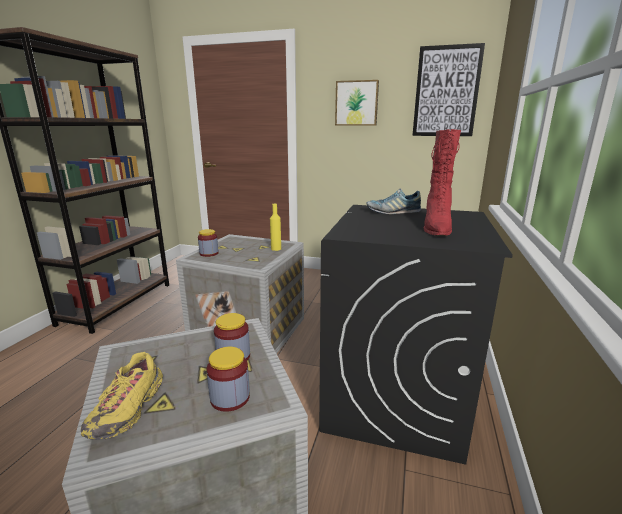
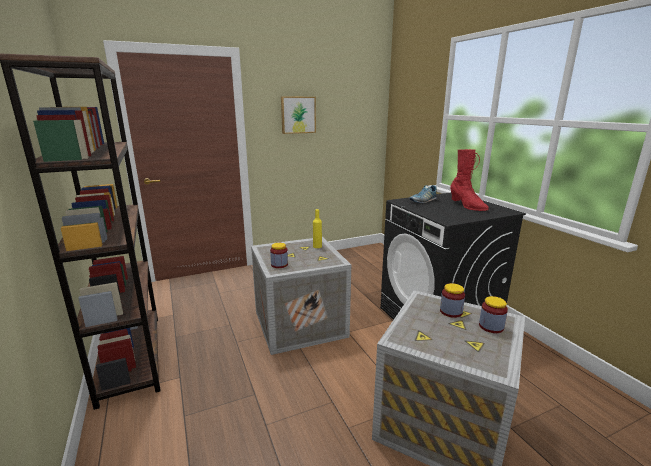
camera: 40 degrees left, 0 degrees up
yellow shoe [81,352,163,440] -> none
picture [412,43,485,136] -> none

